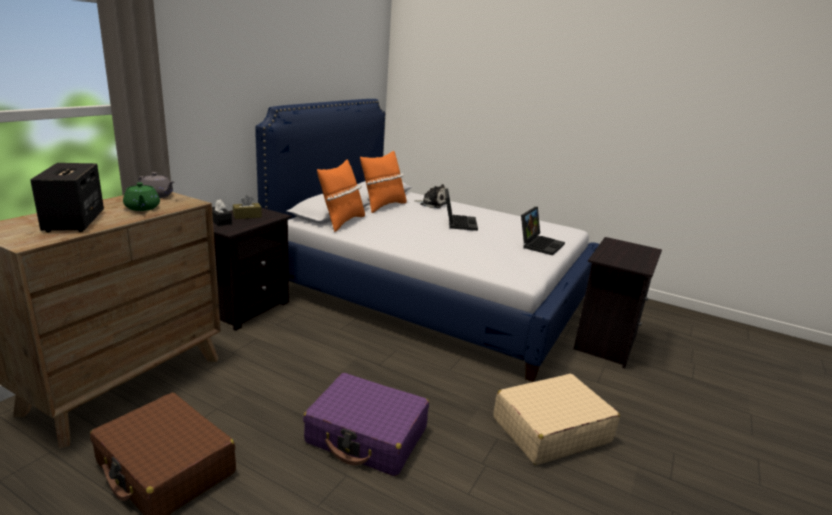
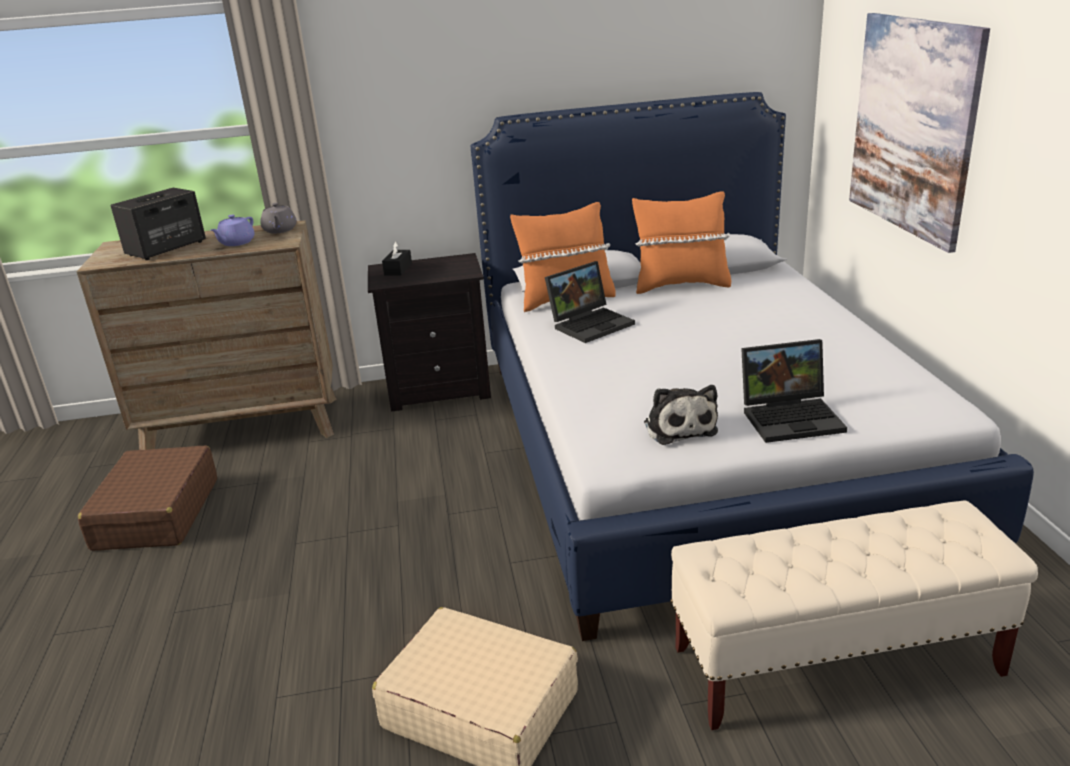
camera: 55 degrees right, 5 degrees up
green teapot [123,182,160,211] -> purple teapot [210,215,255,246]
brown tissue box [233,195,262,219] -> none
purple suitcase [303,373,429,476] -> none
plush toy [415,184,446,208] -> plush toy moved to [644,385,718,445]
laptop [445,188,478,231] -> laptop moved to [545,261,635,343]
black nightstand [574,237,662,369] -> beige bench [670,500,1038,730]
none -> picture [849,13,990,253]

